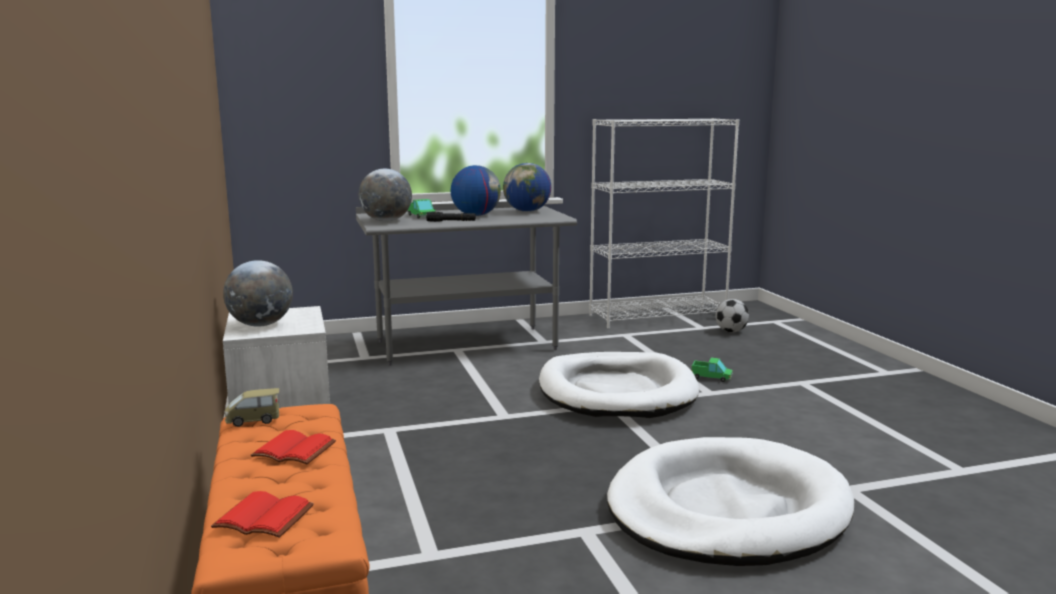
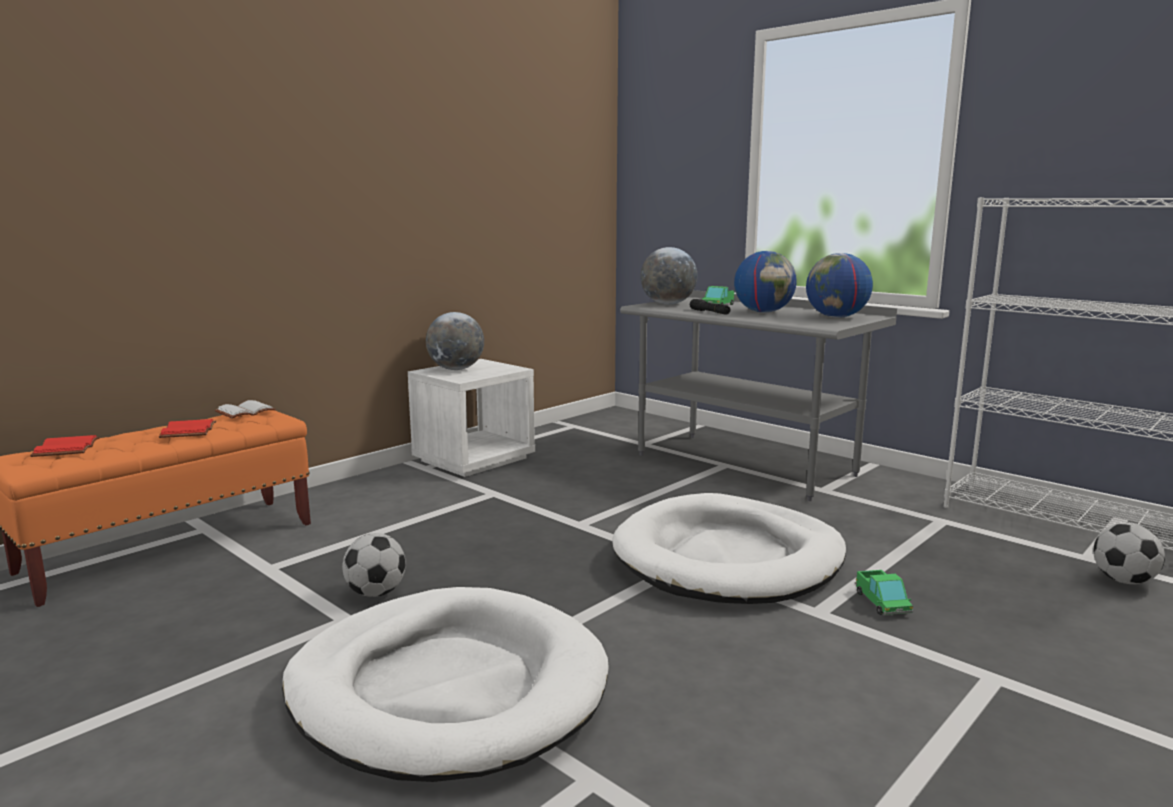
camera: 60 degrees right, 0 degrees up
toy car [225,388,279,427] -> white book [215,400,276,418]
none -> football [342,533,406,597]

